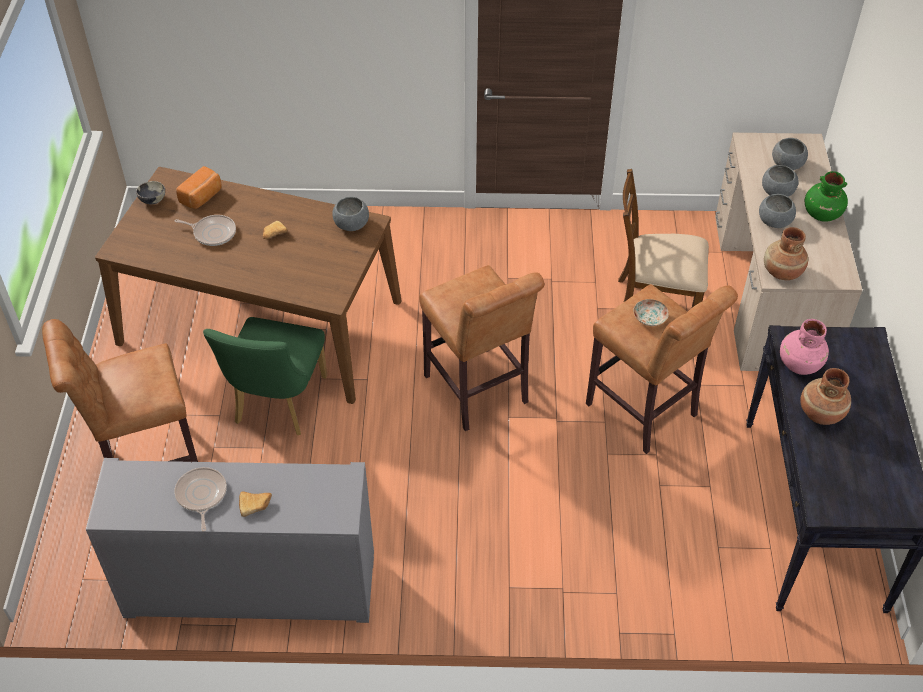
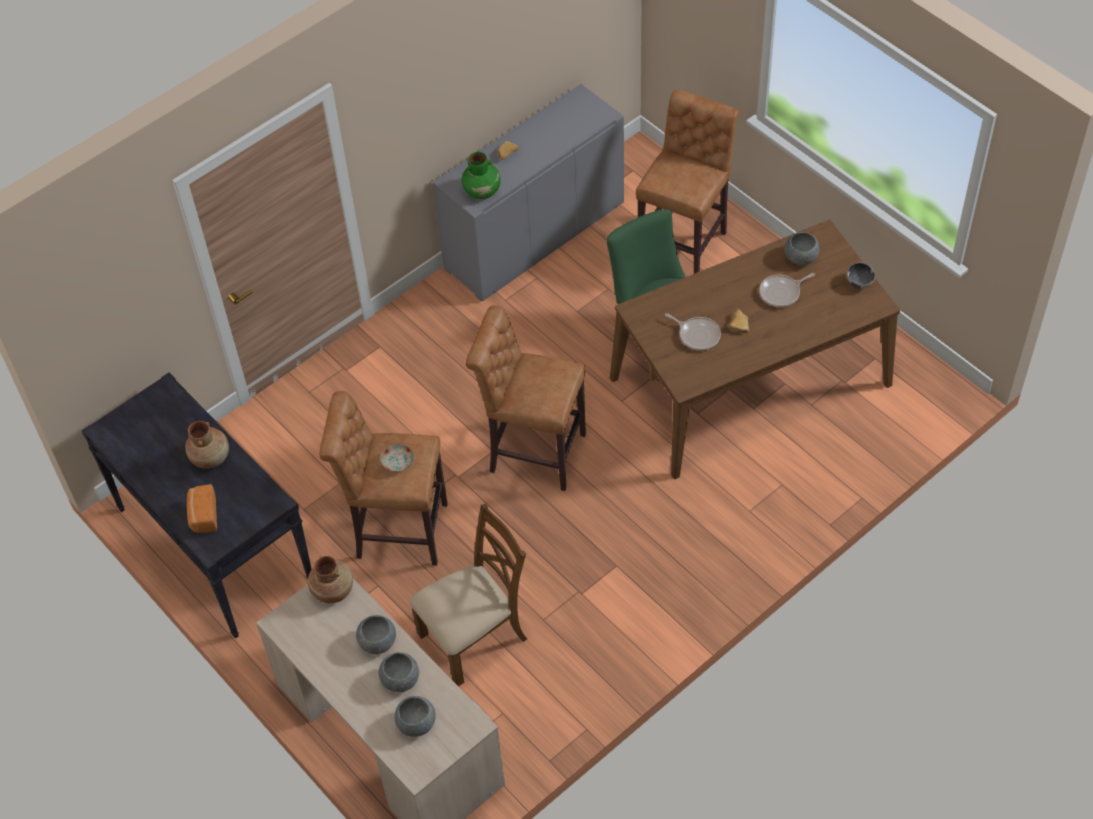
camera: 140 degrees right, 5 degrees up
frying pan [174,467,227,532] -> frying pan moved to [665,313,721,351]
bread [176,166,222,209] -> bread moved to [187,484,217,533]
grey bowl [332,197,369,231] -> grey bowl moved to [785,232,820,265]
pink vase [780,319,829,375] -> none
green vase [805,171,848,222] -> green vase moved to [462,152,501,199]

